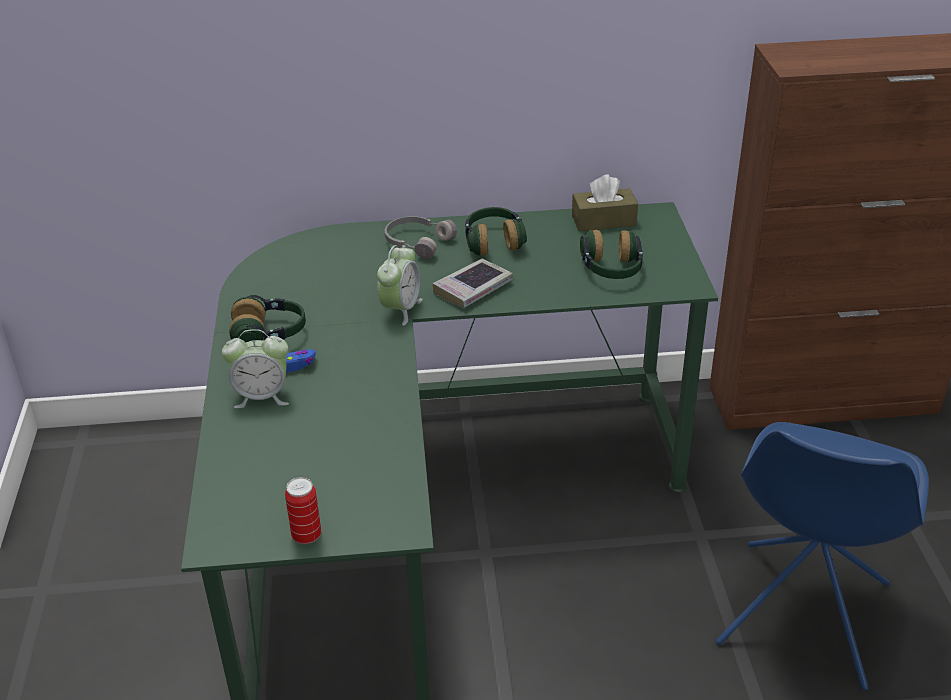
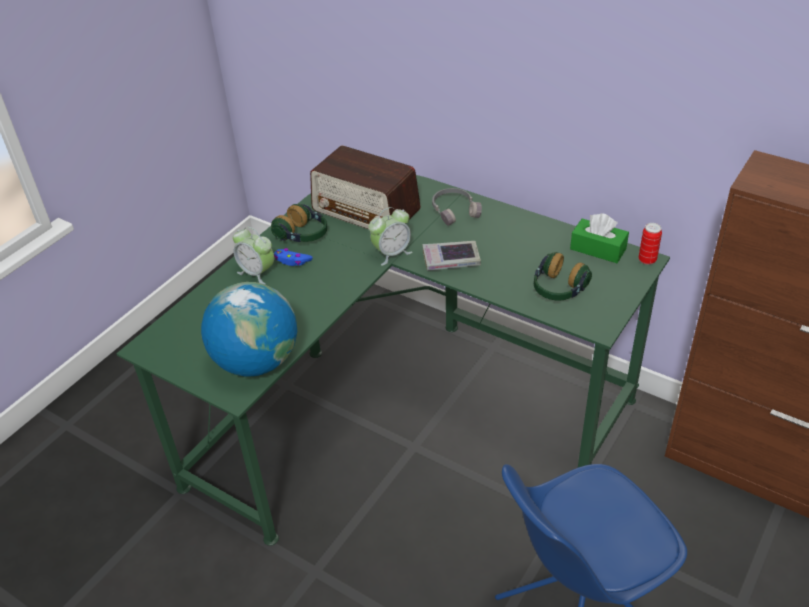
camera: 40 degrees right, 5 degrees up
can [285,477,321,544] -> can moved to [639,223,662,265]
headphones [465,207,527,256] -> none
brown tissue box [572,174,638,231] -> green tissue box [570,213,629,263]
none -> globe [201,282,297,377]
none -> radio [310,145,421,229]

